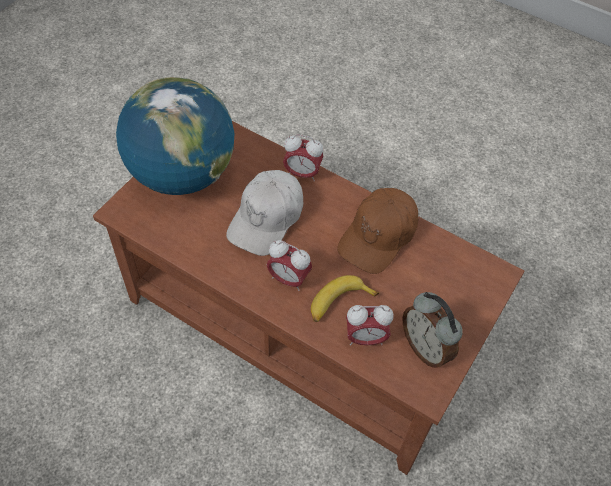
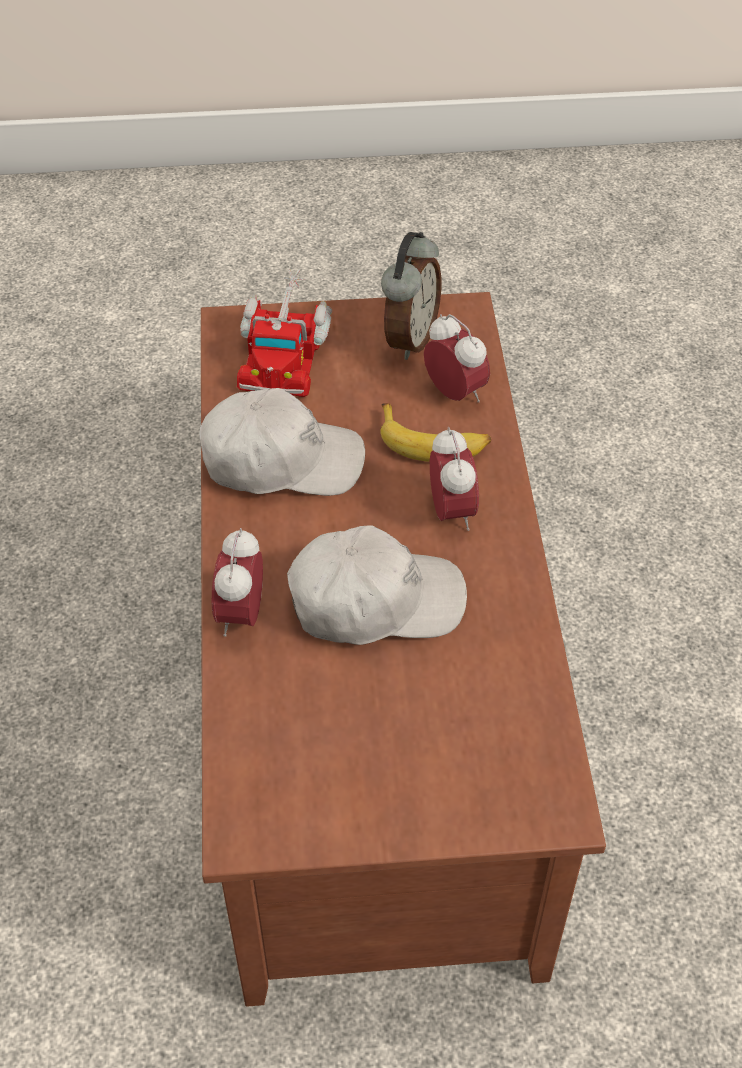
camera: 125 degrees left, 5 degrees down
globe [116,77,235,195] -> none
alarm clock [283,135,323,181] -> alarm clock turned 150 degrees counterclockwise [212,528,263,637]
brown cap [337,188,418,274] -> white cap [199,388,365,496]
none -> toy truck [237,269,332,397]

